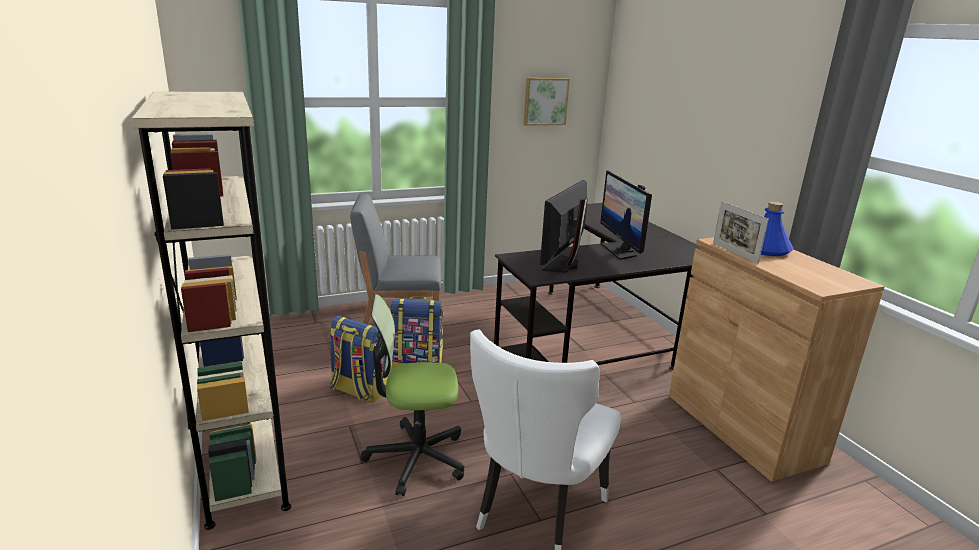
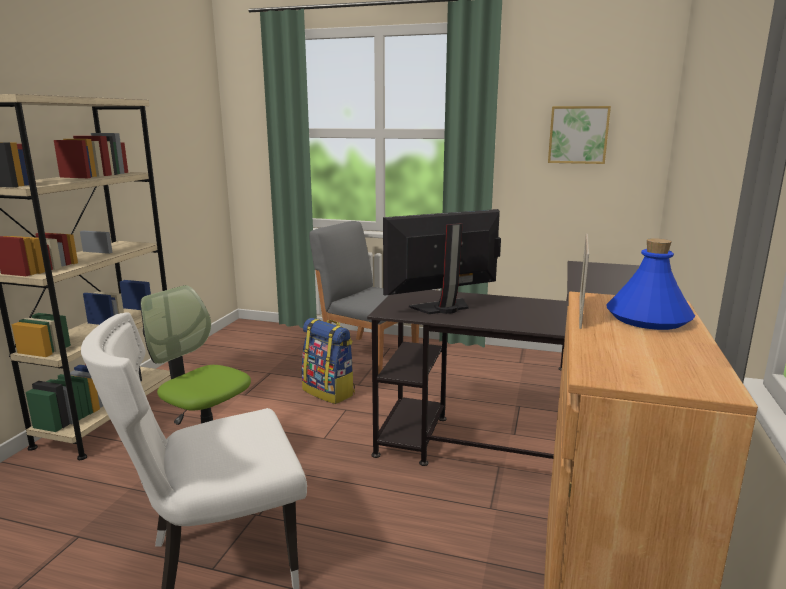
camera: 40 degrees right, 5 degrees down
backpack [329,316,388,403] -> none
monitor [600,170,652,260] -> none

